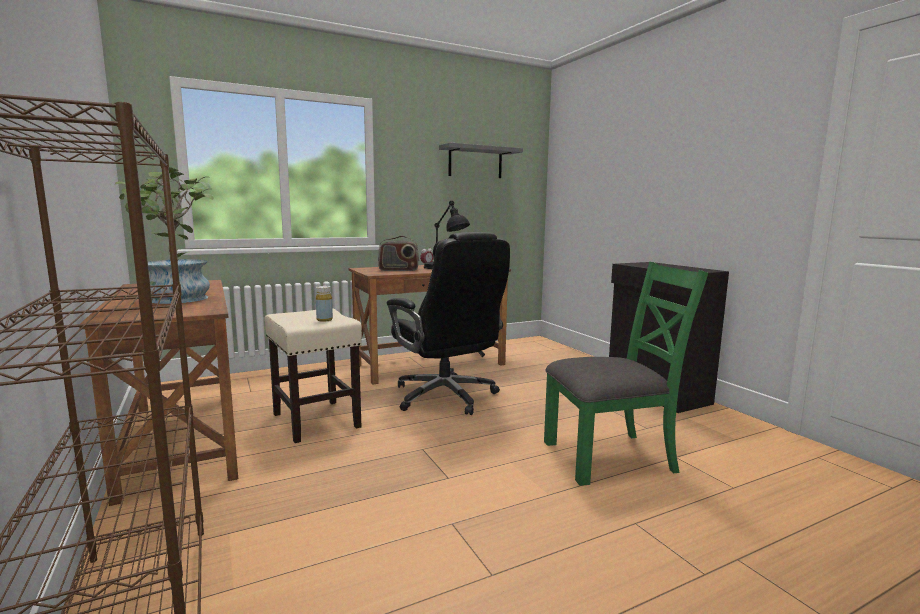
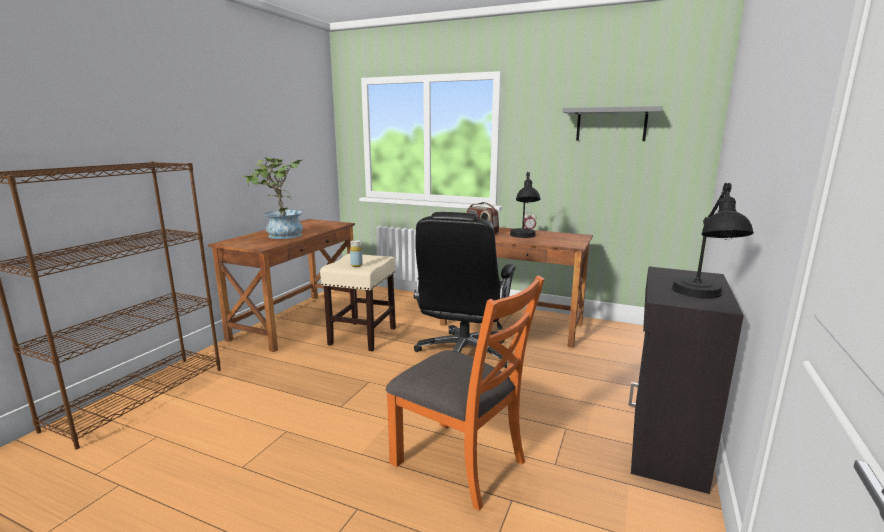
camera: 50 degrees right, 5 degrees up
green chair [544,262,708,486] -> orange chair [386,275,545,511]
none -> black table lamp [672,183,754,299]

